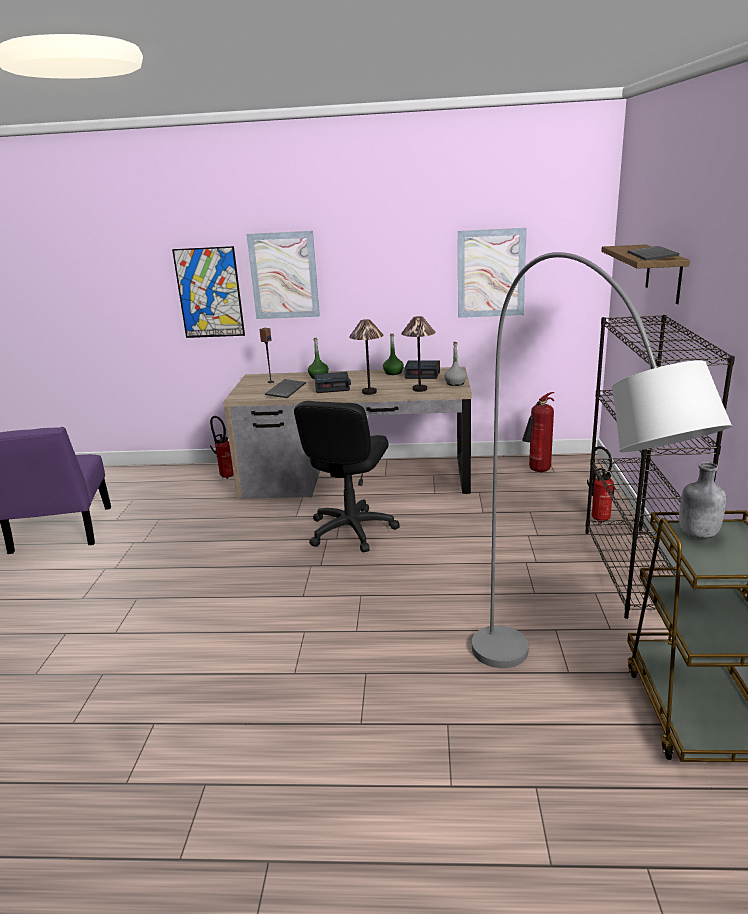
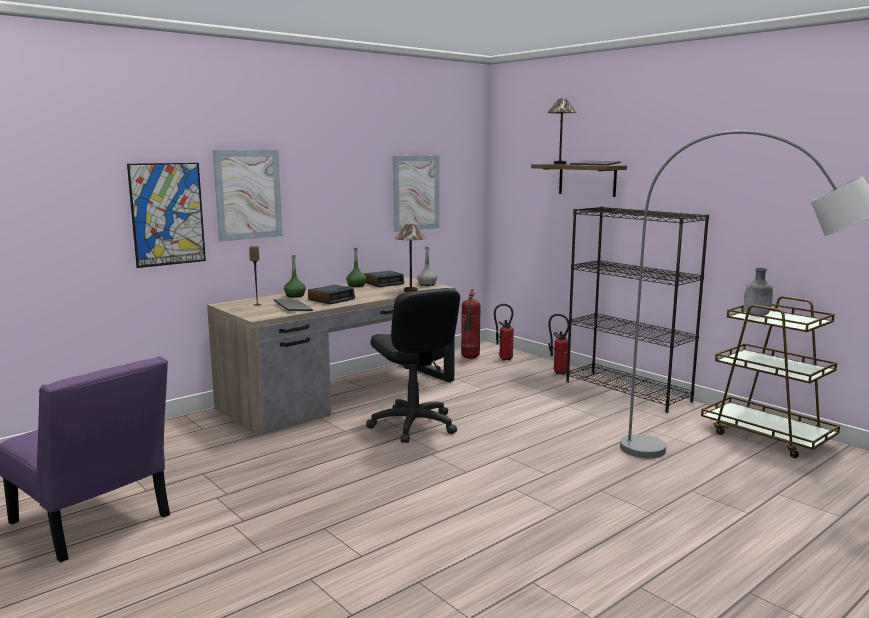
camera: 45 degrees left, 10 degrees down
fire extinguisher [210,416,234,479] -> fire extinguisher moved to [494,304,514,361]
table lamp [349,319,383,395] -> table lamp moved to [547,99,577,164]

